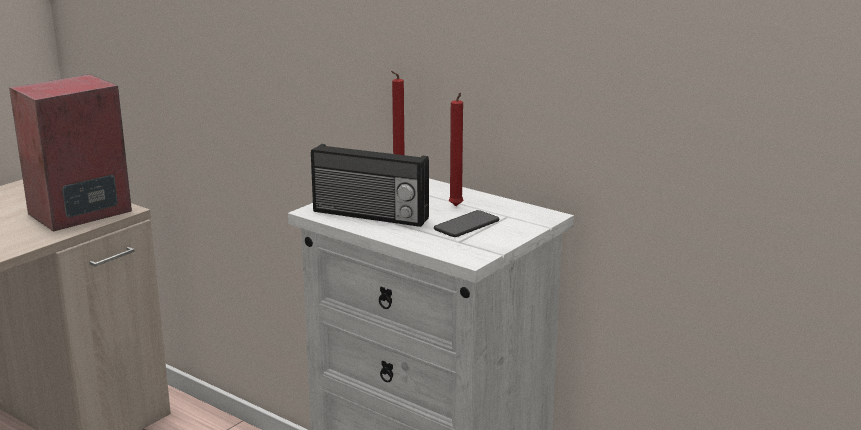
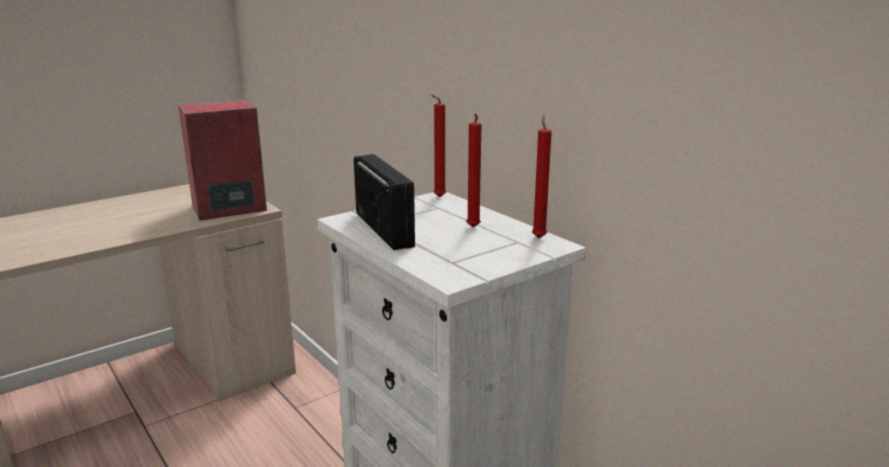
camera: 15 degrees right, 0 degrees up
radio [311,144,429,227] -> radio turned 150 degrees counterclockwise [354,154,415,250]
phone [434,210,499,237] -> none
none -> red candle [532,115,552,238]

